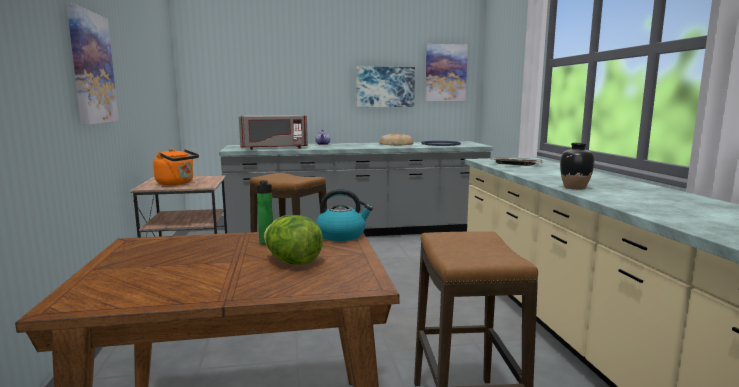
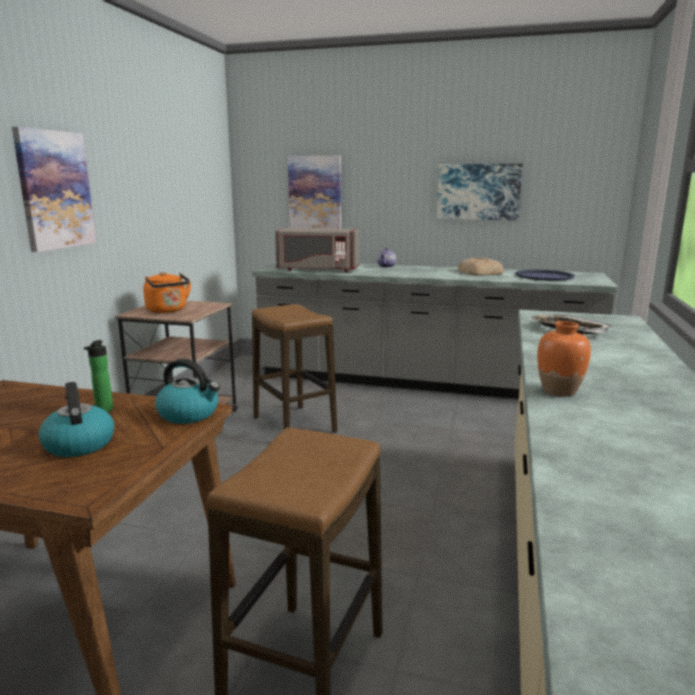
camera: 25 degrees right, 5 degrees up
lettuce [264,215,323,264] -> kettle [39,382,114,457]
picture [425,44,468,101] -> picture moved to [288,155,341,229]
black vase [560,143,595,190] -> orange vase [537,321,591,397]

